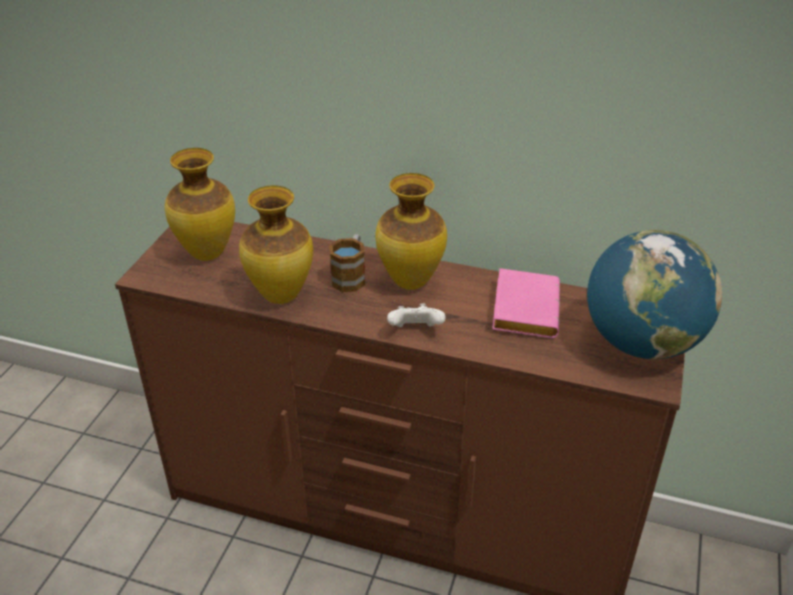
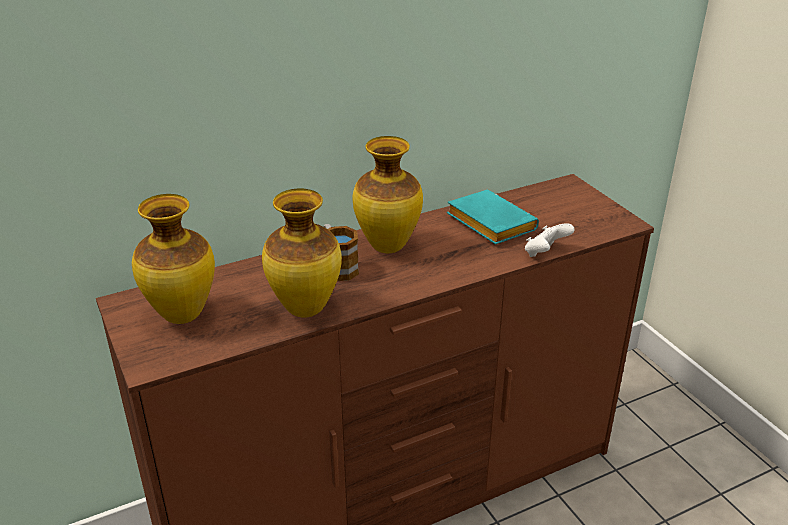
camera: 45 degrees left, 5 degrees down
white game controller [387,304,446,327] -> white game controller moved to [525,223,575,257]
pink book [492,268,560,338] -> turquoise book [447,190,539,244]
globe [587,230,722,359] -> none

